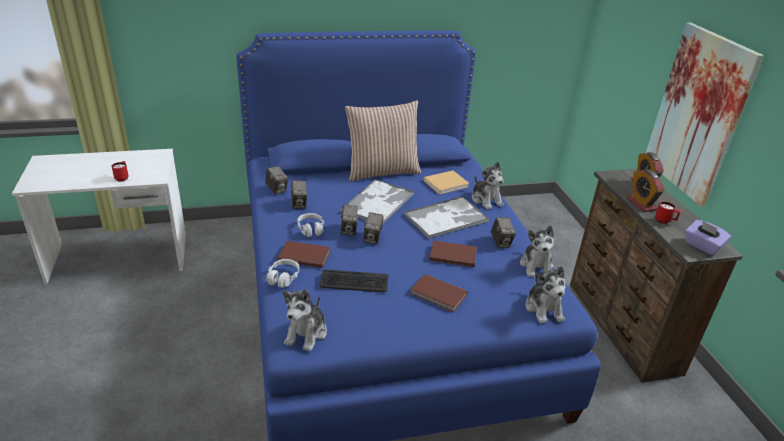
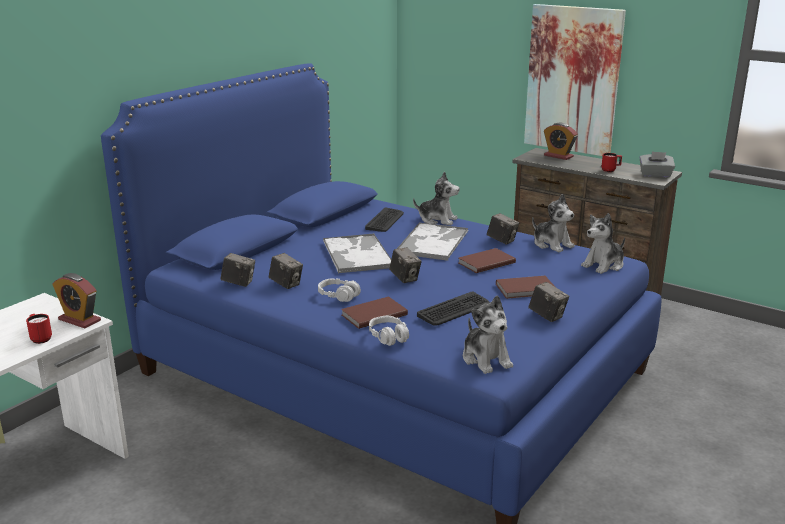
camera: 40 degrees left, 10 degrees down
camera [341,205,358,235] -> camera moved to [528,282,569,322]
pillow [345,100,421,182] -> none
beige book [423,170,470,194] -> keyboard [365,207,404,232]
plush toy [526,266,566,324] -> plush toy turned 105 degrees clockwise [581,213,625,274]
alarm clock [627,169,665,212] -> alarm clock moved to [53,273,101,328]
purple tissue box [685,220,731,256] -> grey tissue box [640,151,675,178]

